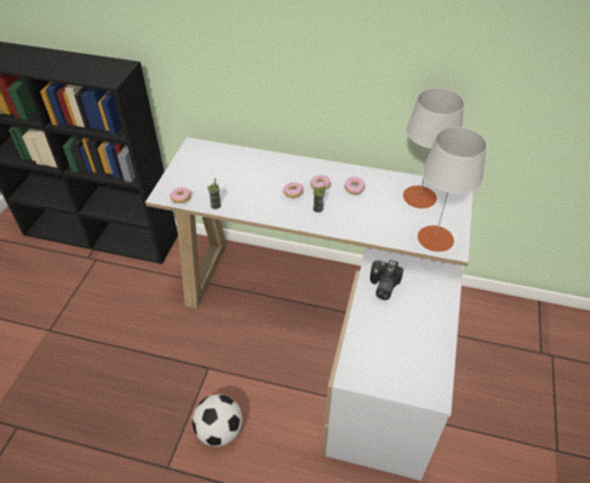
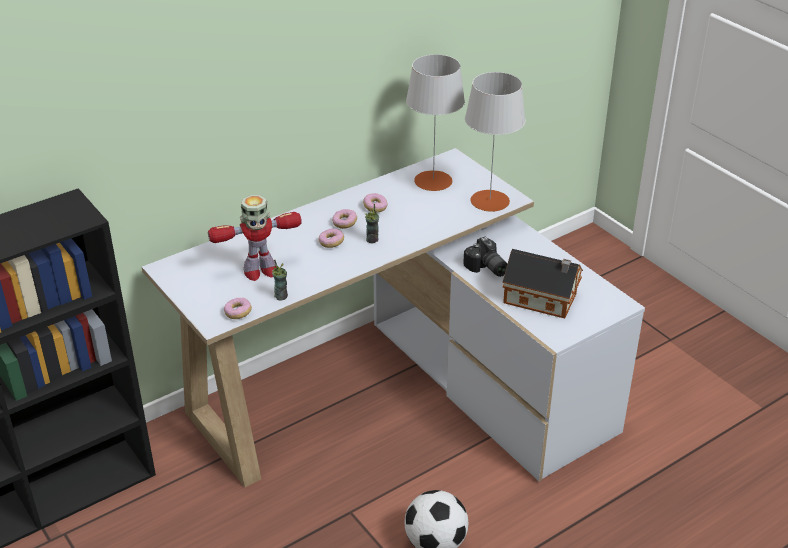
camera: 50 degrees left, 10 degrees down
none -> toy robot [208,195,302,281]
none -> toy house [502,249,583,319]

